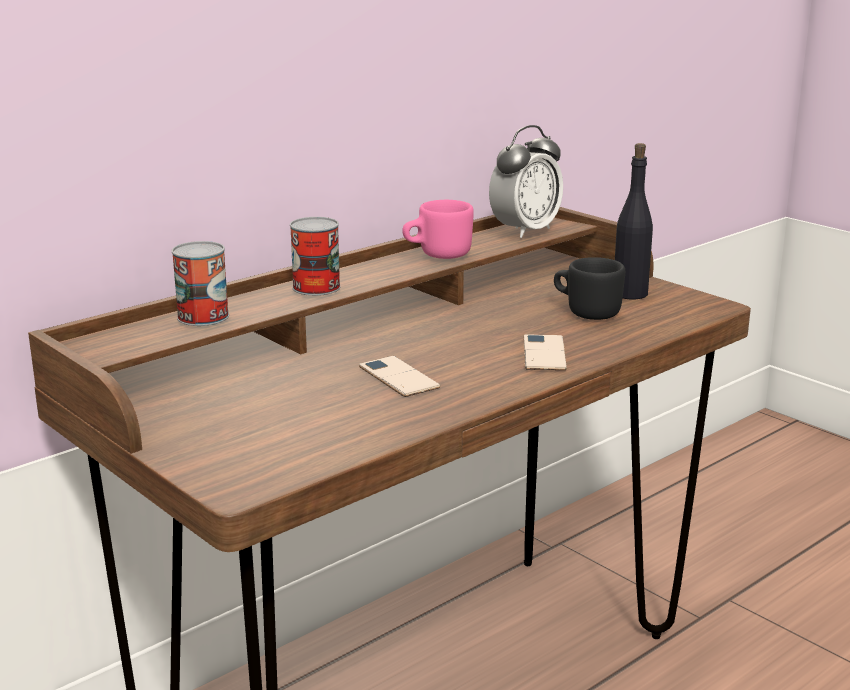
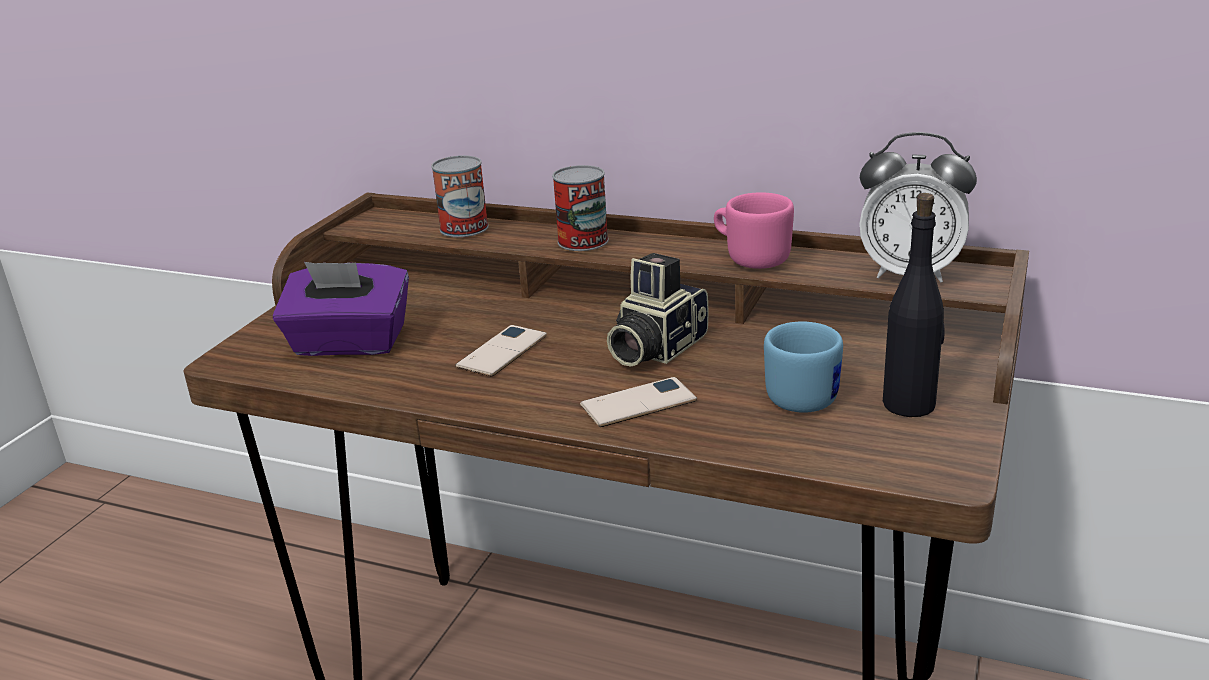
camera: 65 degrees right, 5 degrees up
black mug [554,257,625,320] -> blue mug [764,322,843,413]
none -> purple tissue box [273,262,409,356]
none -> camera [607,253,709,367]

